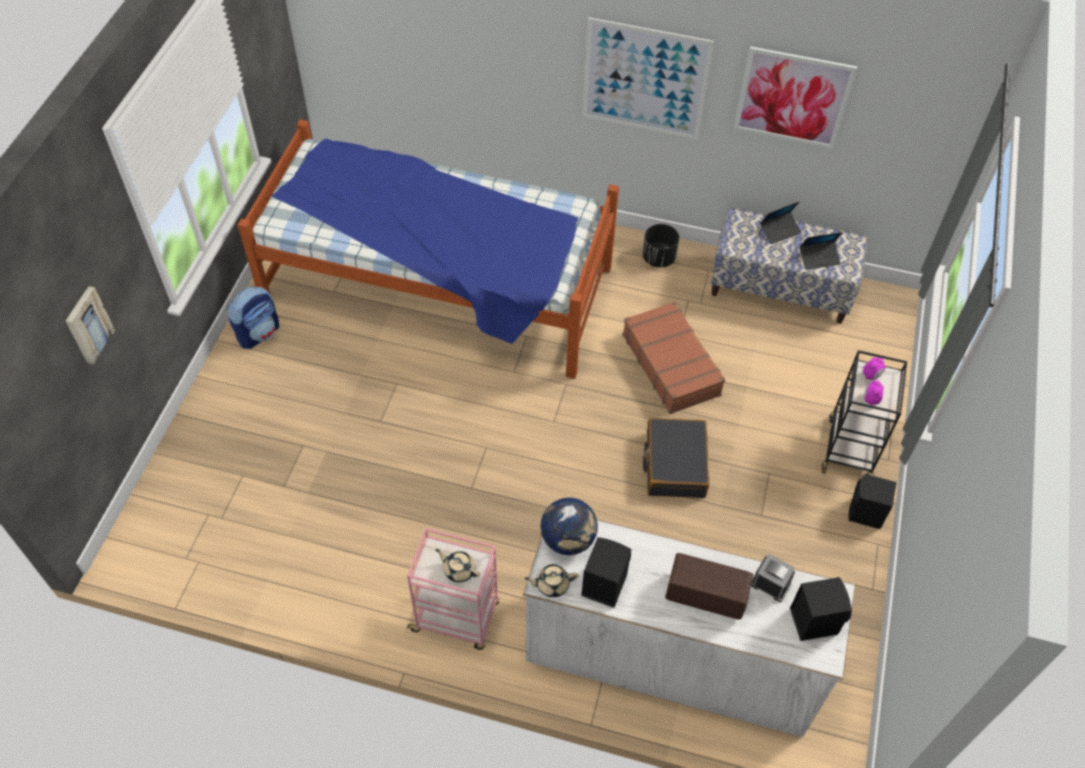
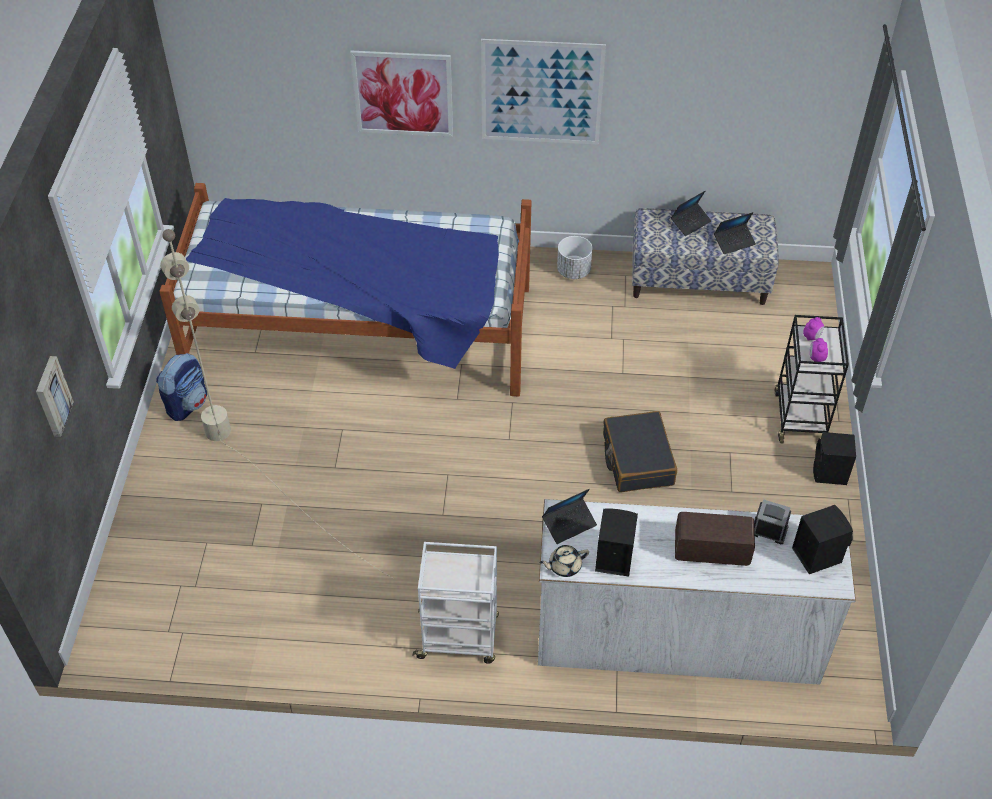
camera: 10 degrees left, 5 degrees down
pink cart [407,528,500,650] -> white cart [412,542,499,664]
beige teapot [436,549,480,583] -> none
globe [541,498,598,555] -> laptop [542,489,597,544]
brown suitcase [623,302,725,414] -> none
black planter [643,224,679,267] -> white planter [557,236,593,279]
picture [734,46,857,149] -> picture moved to [350,51,453,137]
none -> beige floor lamp [160,229,394,579]

